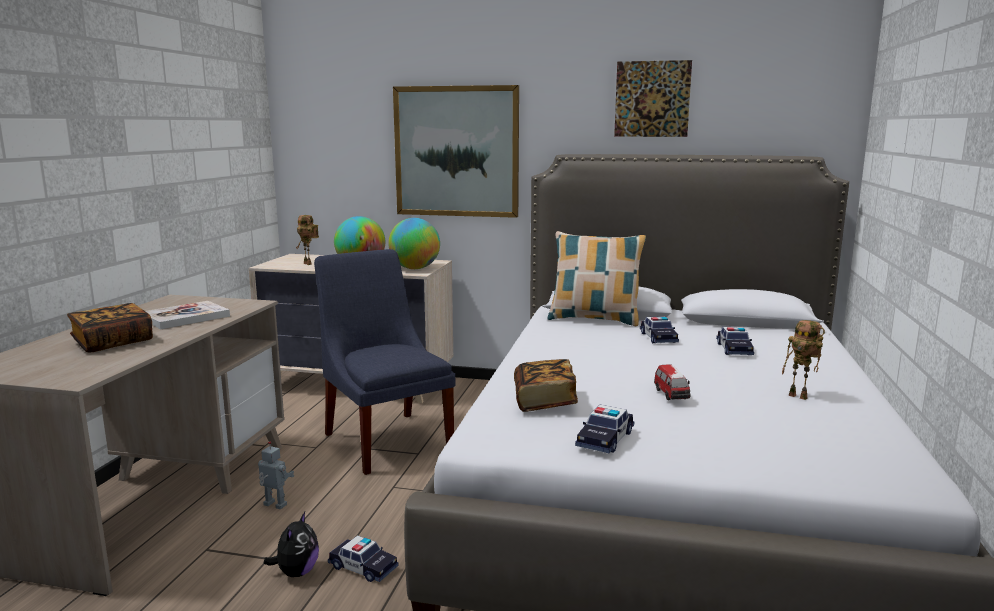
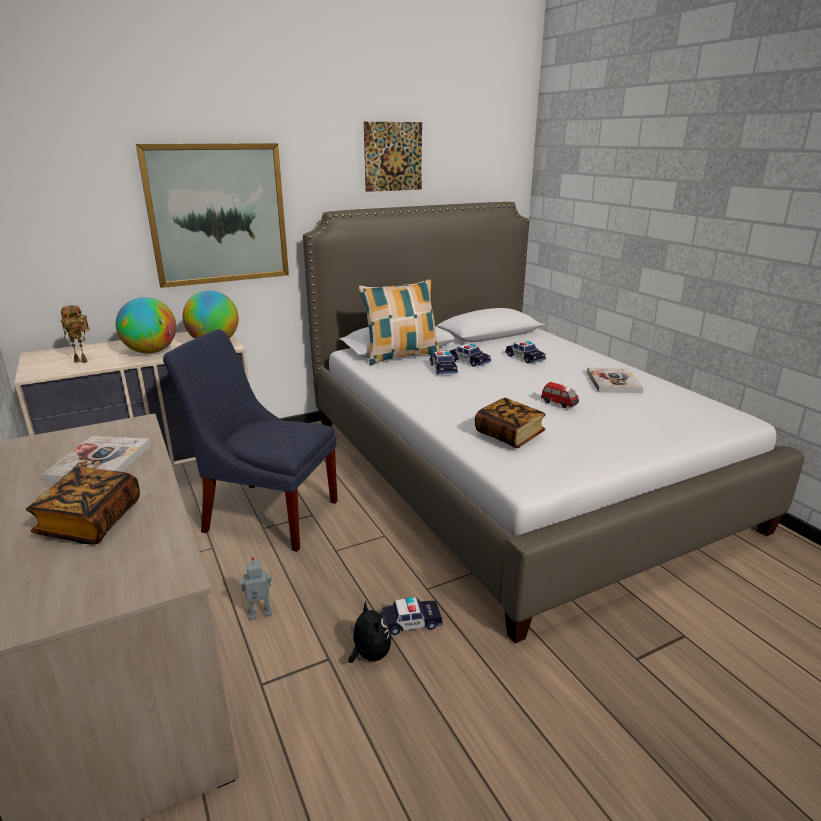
camera: 40 degrees left, 10 degrees up
toy car [575,405,634,453] -> toy car moved to [430,351,458,374]
toy robot [782,320,825,400] -> book [587,368,643,393]

